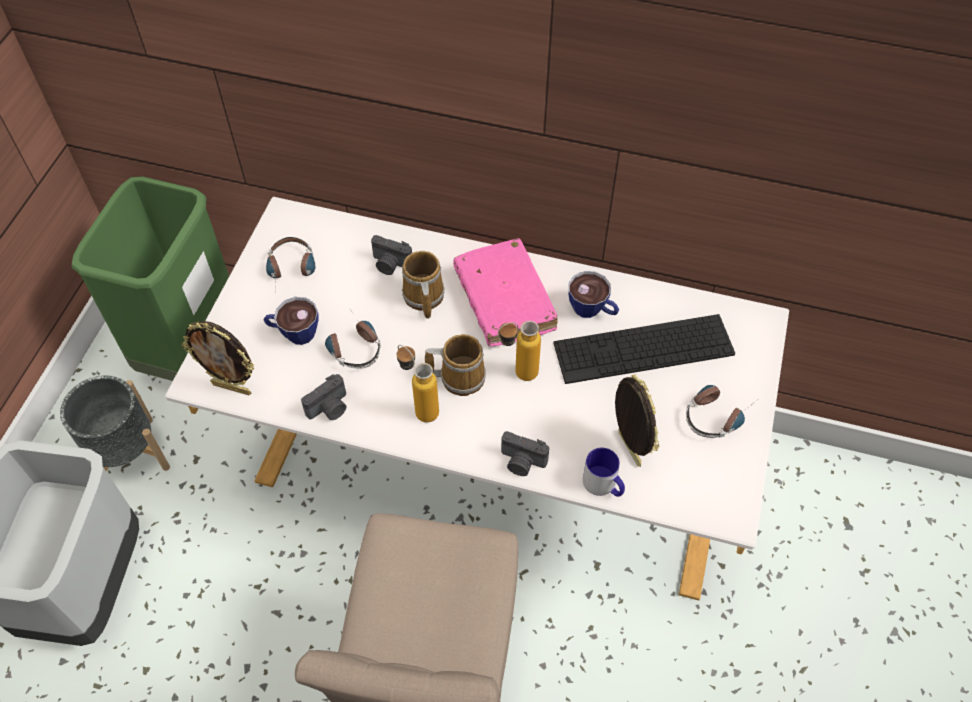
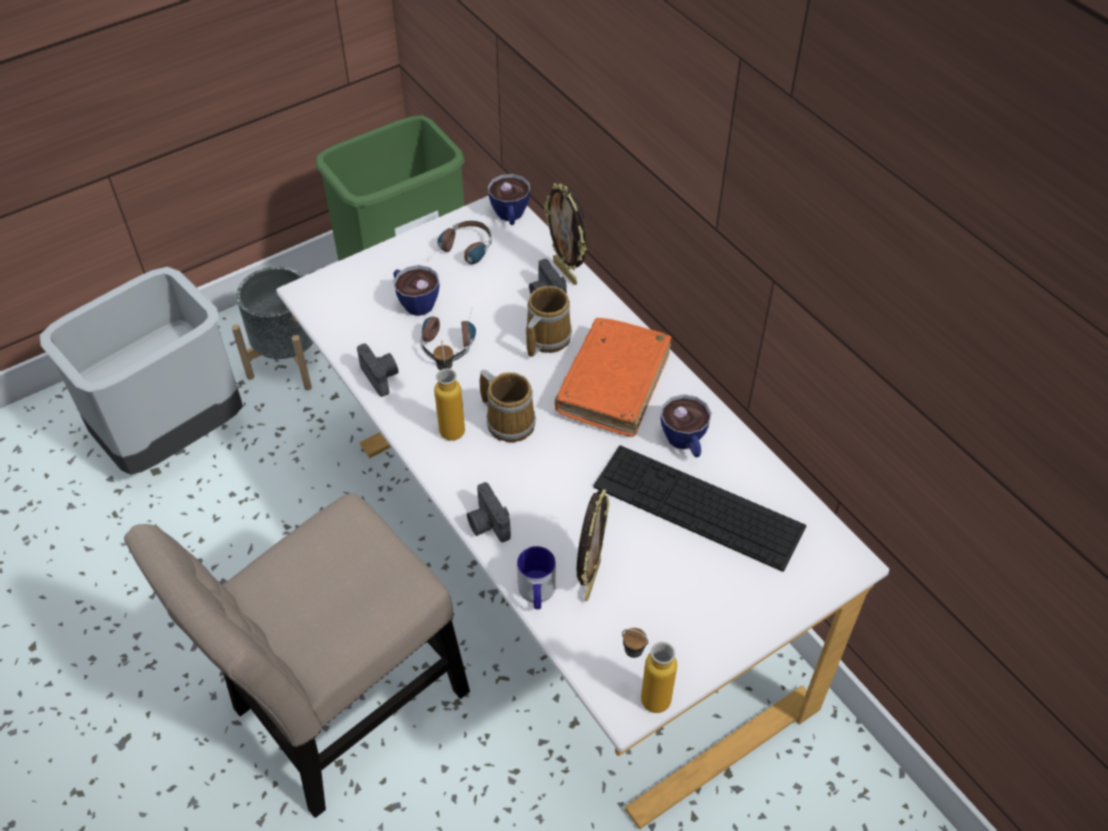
camera: 40 degrees right, 5 degrees down
picture frame [181,321,254,395] -> picture frame moved to [544,183,588,285]
camera [301,374,346,420] -> camera turned 120 degrees counterclockwise [357,343,399,397]
pink book [453,238,558,346] -> orange book [554,318,671,437]
bottle [498,321,541,381] -> bottle moved to [622,628,677,713]
headphones [686,385,756,438] -> none
none -> cup [488,174,530,225]

